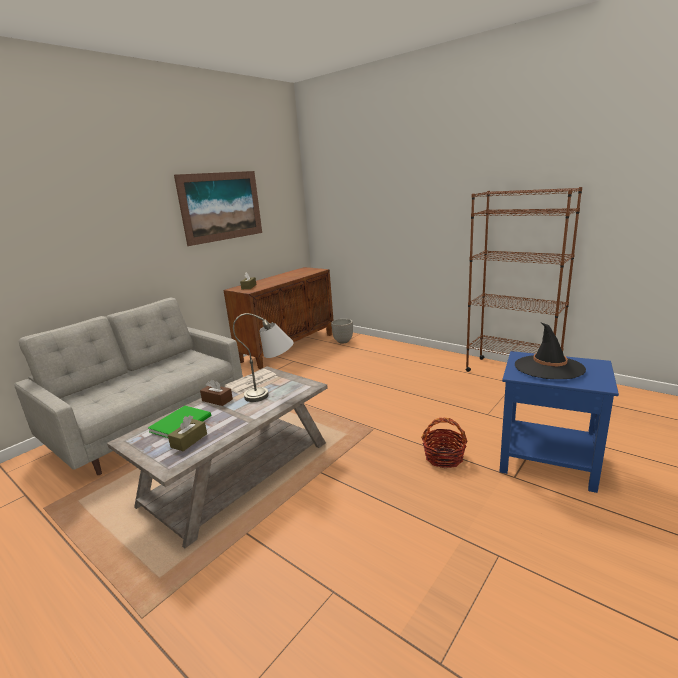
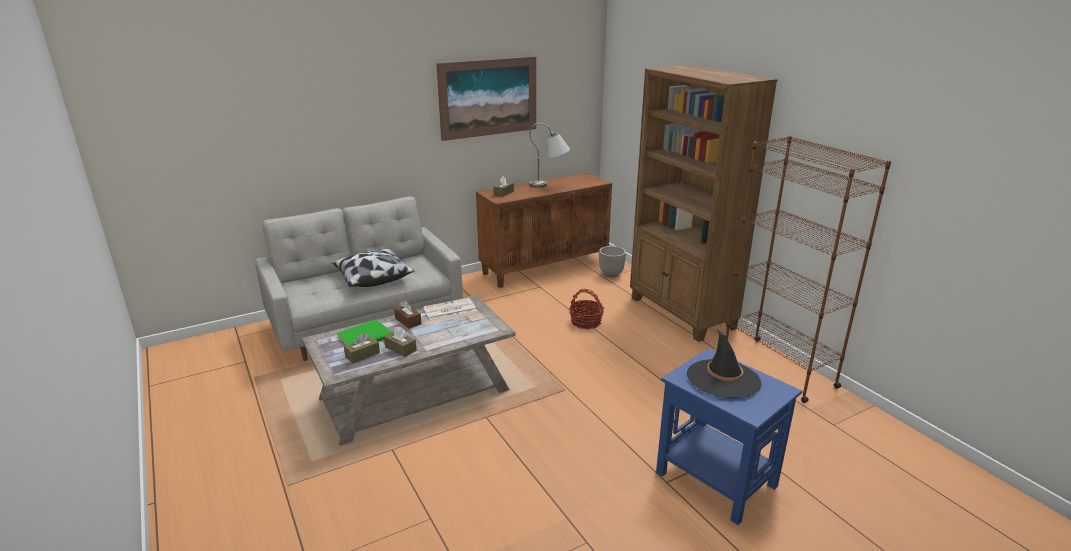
camera: 20 degrees right, 5 degrees up
grey table lamp [233,313,294,402] -> grey table lamp moved to [529,123,570,188]
basket [421,418,467,468] -> basket moved to [569,289,604,329]
none -> pillow [332,249,414,287]
none -> brown tissue box [384,327,417,357]
none -> brown bookcase [630,65,777,342]

